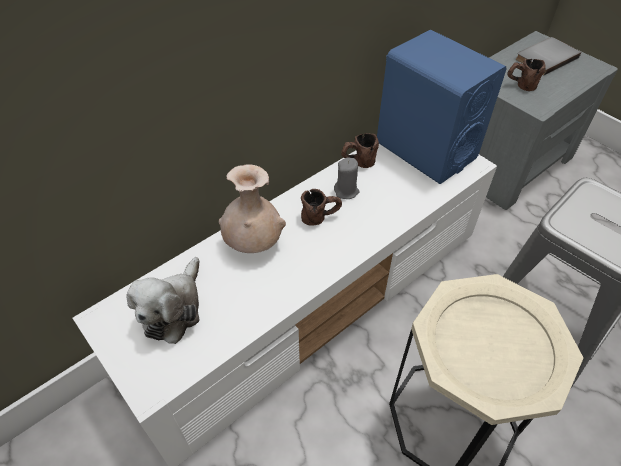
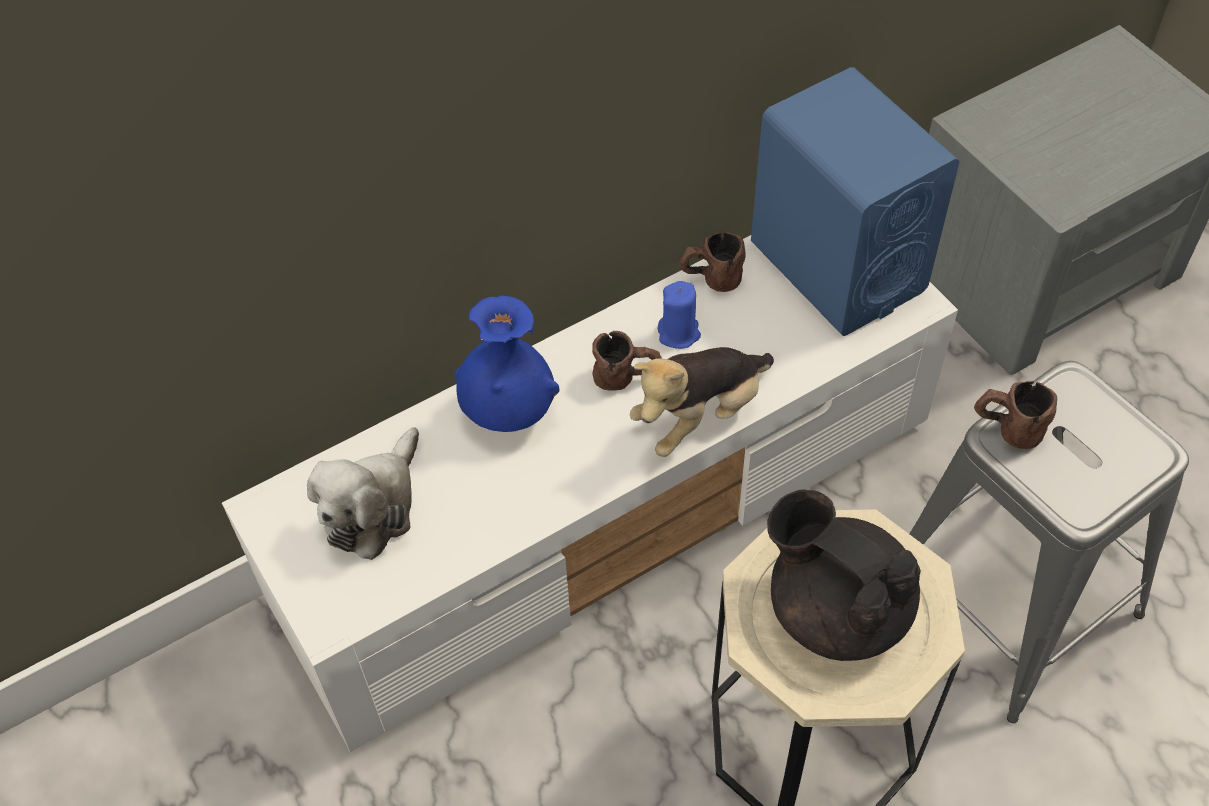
camera: 10 degrees right, 5 degrees up
beige vase [219,164,286,253] -> blue vase [455,295,559,432]
grey candle [334,157,359,199] -> blue candle [658,281,701,349]
brown mug [507,59,546,91] -> brown mug moved to [974,381,1057,449]
grey book [516,37,581,76] -> none
none -> plush toy [630,347,774,457]
none -> black teapot [767,489,921,661]

